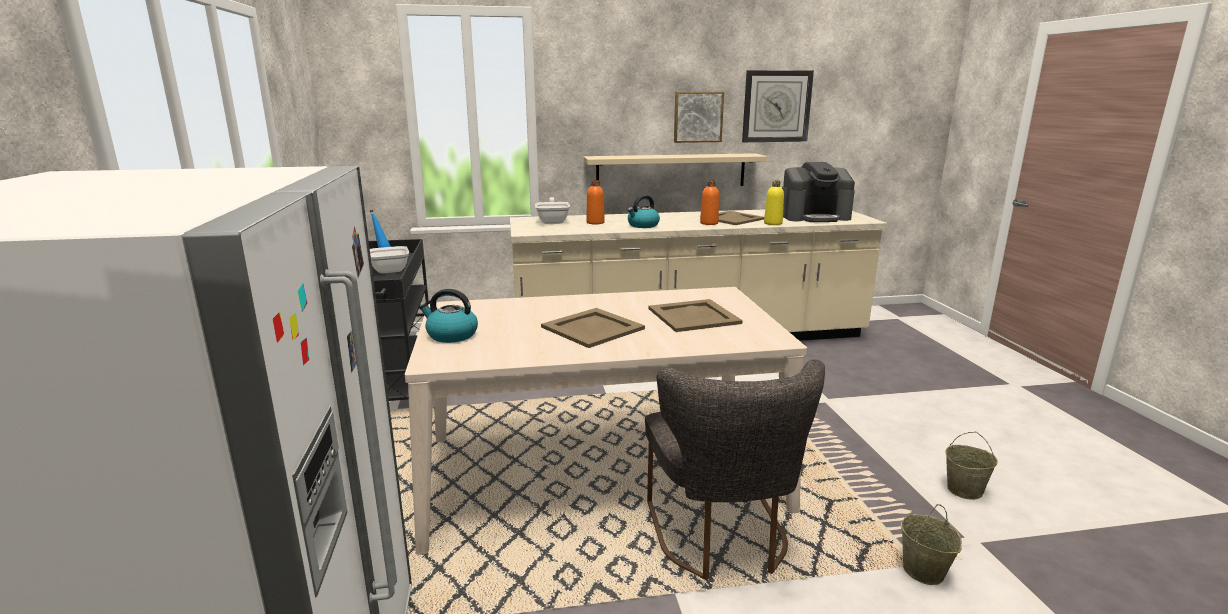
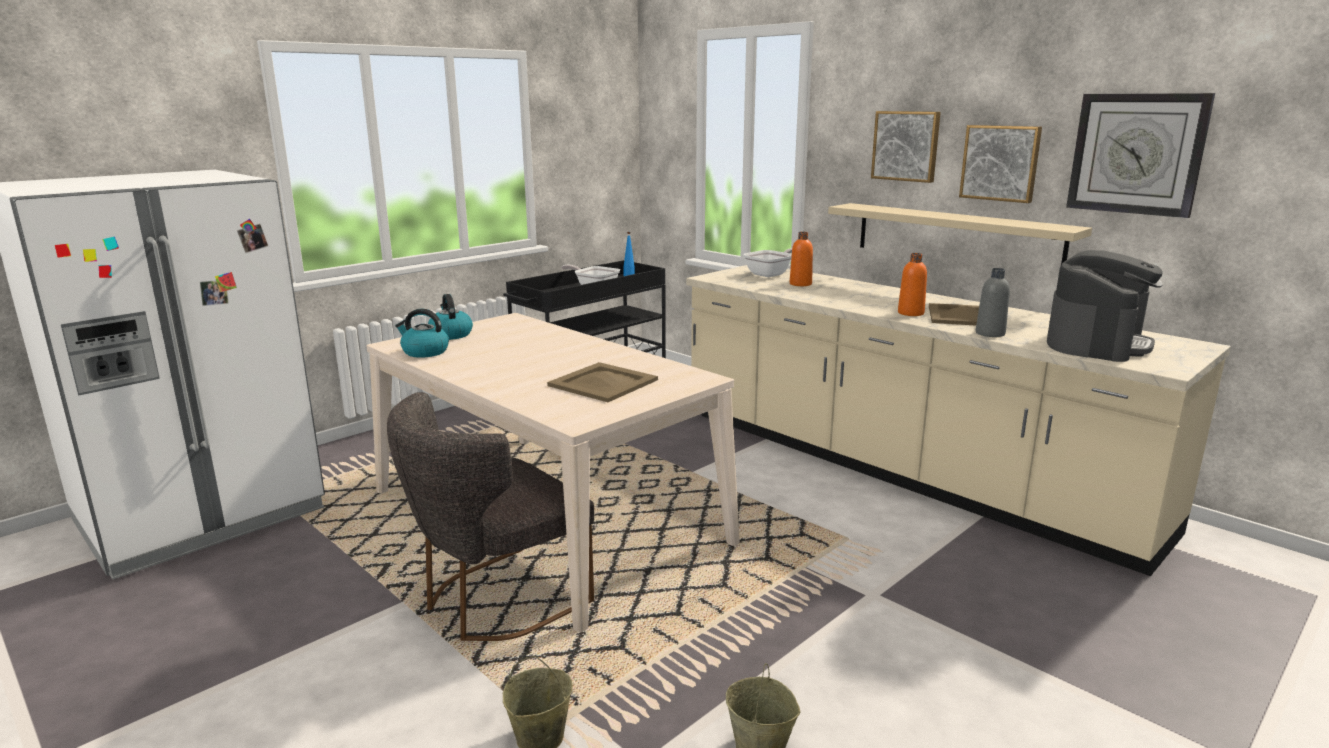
camera: 55 degrees right, 0 degrees up
beige tray [541,308,645,348] -> none
kettle [628,195,660,228] -> kettle moved to [395,309,449,358]
yellow bottle [764,180,784,225] -> grey bottle [976,268,1010,337]
coffee machine [782,162,855,222] -> coffee machine turned 105 degrees counterclockwise [1047,250,1163,362]
none -> picture [871,111,941,183]

